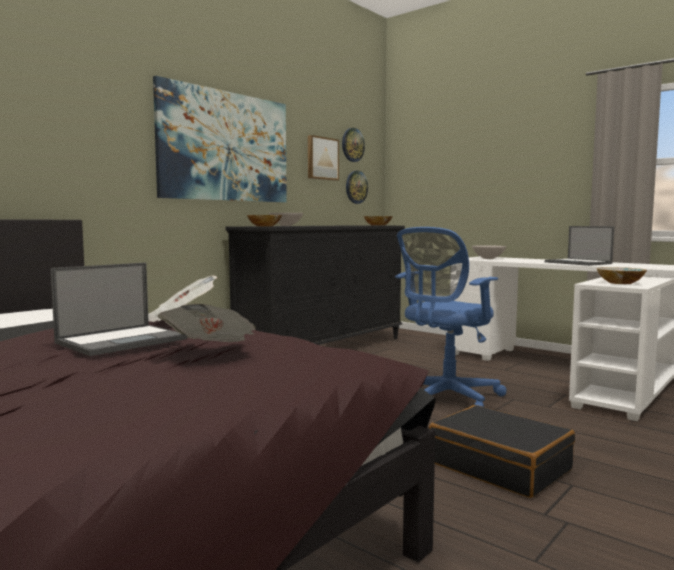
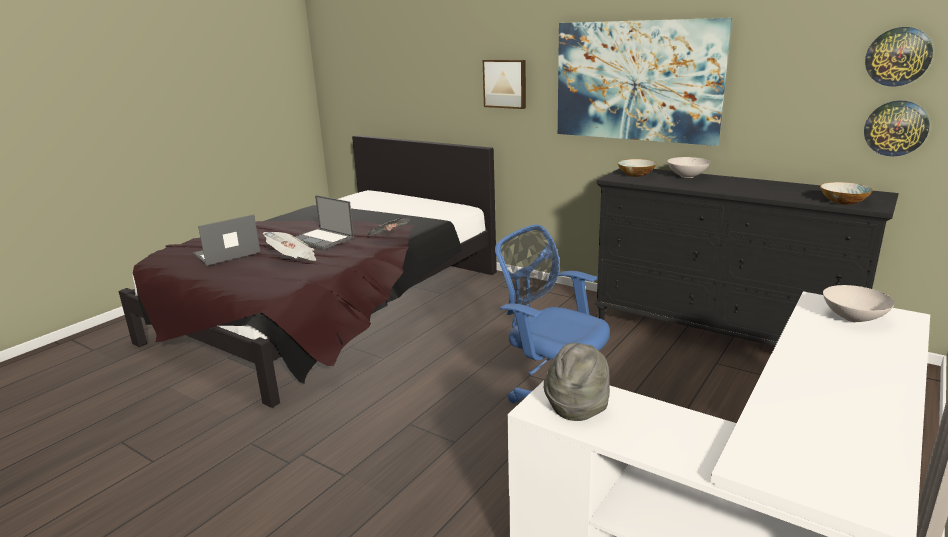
camera: 85 degrees right, 15 degrees up
picture [308,135,339,181] -> picture moved to [483,60,526,109]
black suitcase [429,405,575,498] -> none
laptop [545,226,614,266] -> laptop moved to [193,214,261,266]
bowl [597,267,647,284] -> grey hat [544,343,610,421]

